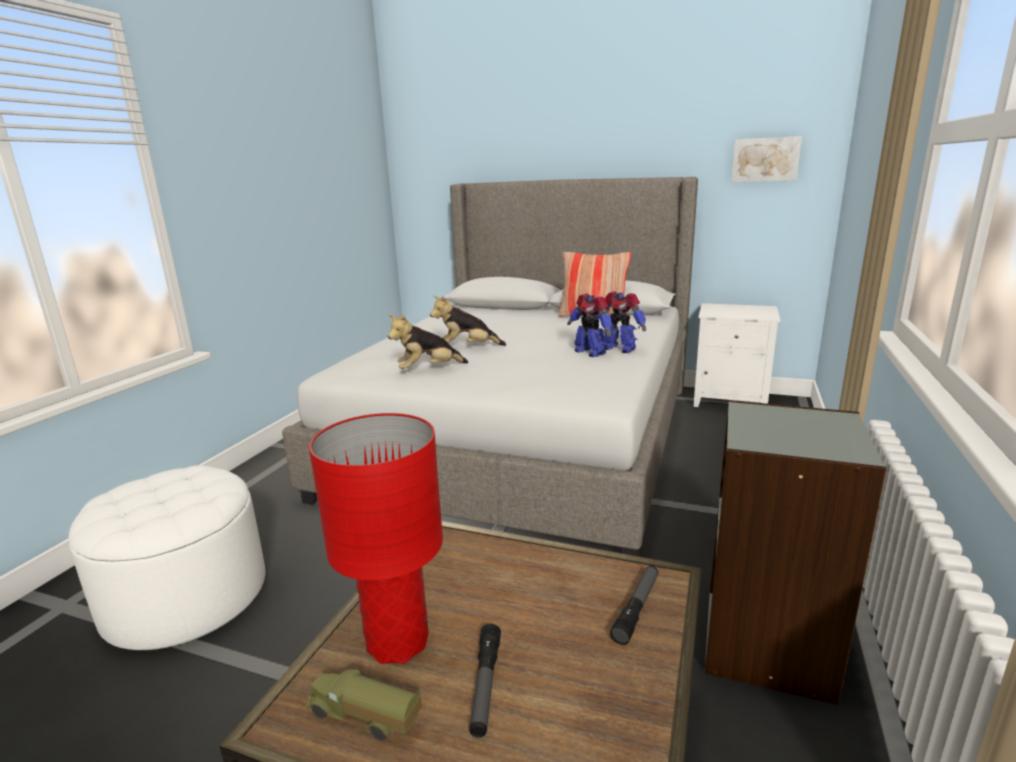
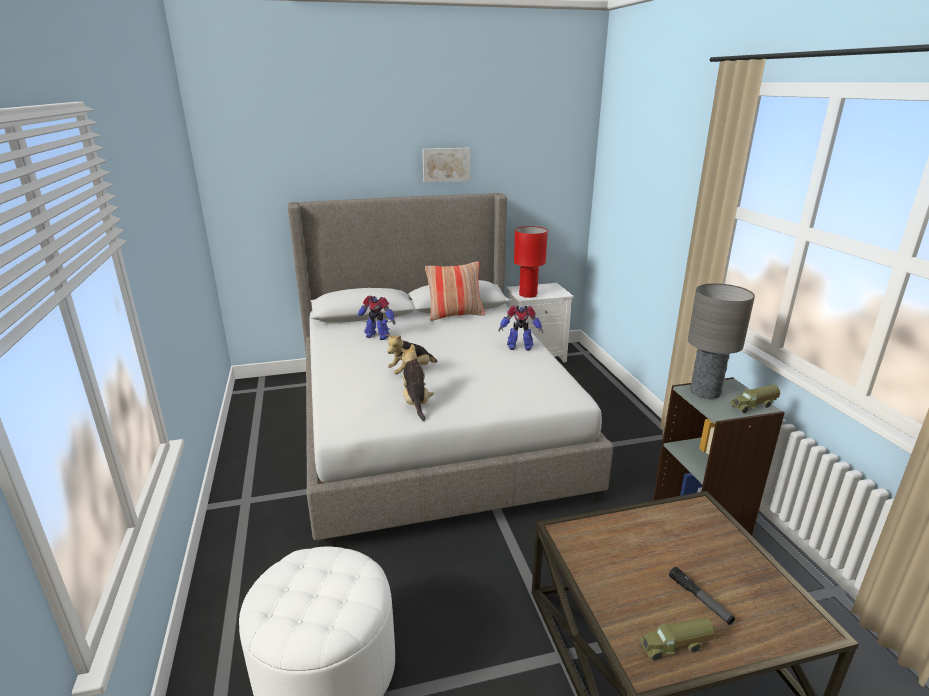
camera: 35 degrees left, 5 degrees up
red table lamp [309,413,443,664] -> red table lamp moved to [514,226,548,298]
plush toy [388,314,468,369] -> plush toy turned 135 degrees clockwise [401,344,434,421]
toy robot [567,294,612,357] -> toy robot moved to [356,296,395,340]
flashlight [610,566,658,645] -> none
picture [731,136,802,182] -> picture moved to [422,148,470,183]
none -> grey table lamp [688,283,755,399]
none -> toy truck [730,385,780,413]

